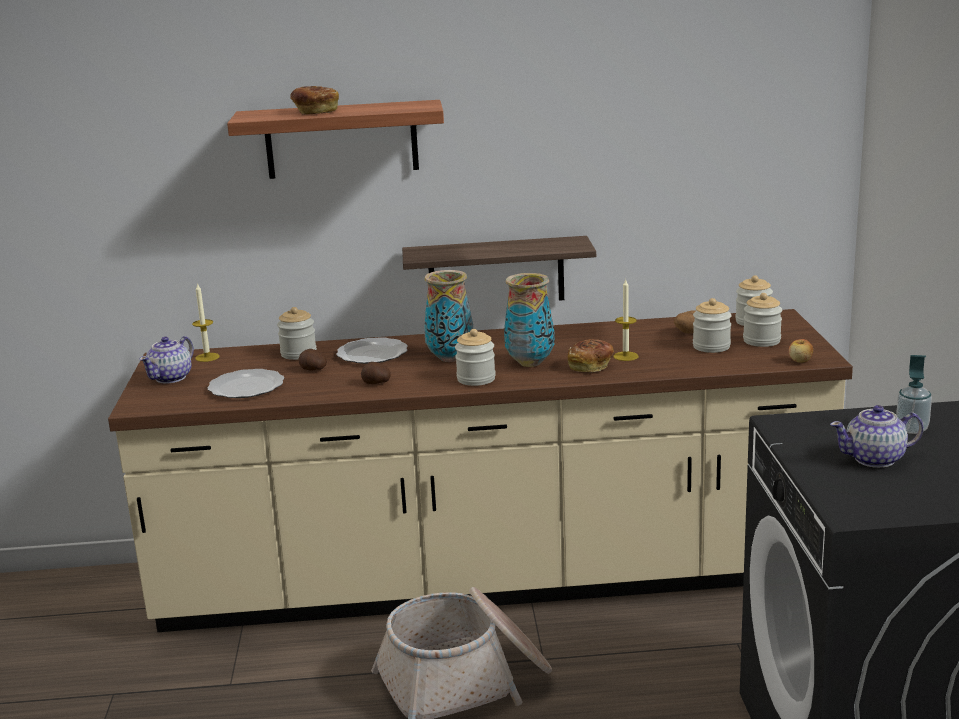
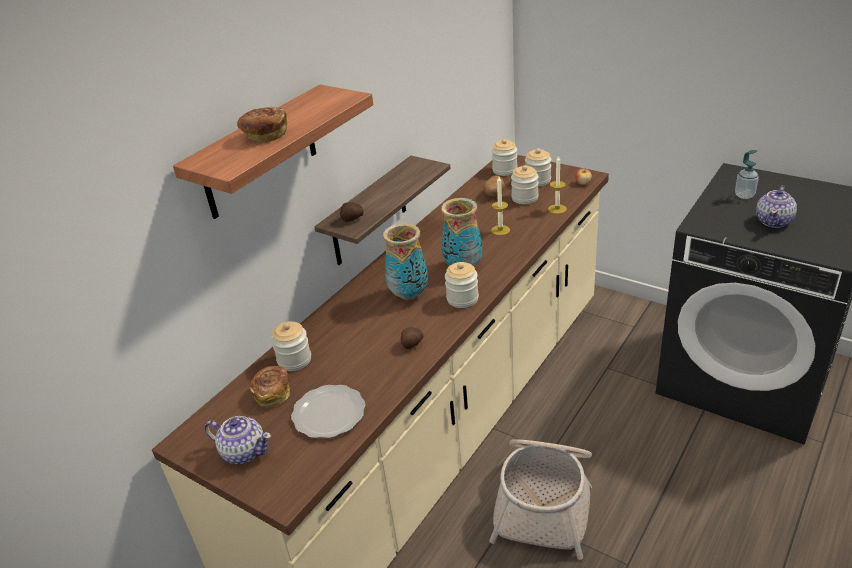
camera: 50 degrees left, 15 degrees up
teapot [139,336,194,383] -> teapot turned 45 degrees counterclockwise [205,416,271,464]
candle [192,283,220,362] -> candle moved to [548,155,567,214]
potato [299,349,327,371] -> potato moved to [340,202,364,222]
plate [336,337,408,364] -> none
bread [568,339,614,372] -> bread moved to [250,366,290,408]

